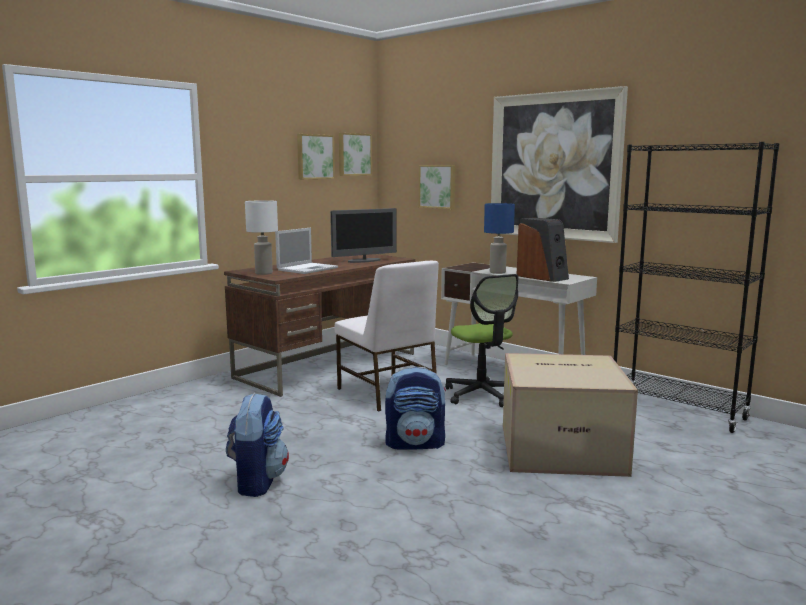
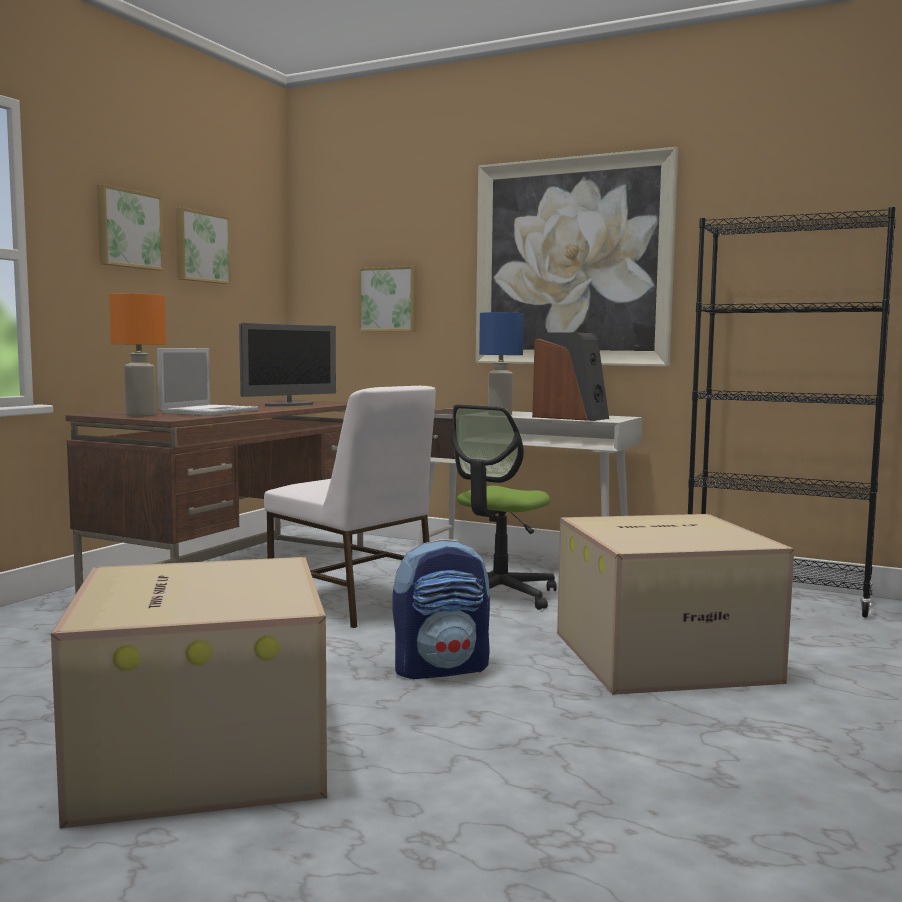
camera: 15 degrees left, 5 degrees down
backpack [226,393,289,497] -> cardboard box [51,557,327,829]
white table lamp [245,200,278,275] -> orange table lamp [109,293,166,417]
picture [339,133,372,176] -> picture moved to [97,184,164,271]
office chair [445,274,518,407] -> office chair turned 75 degrees clockwise [451,405,557,610]

